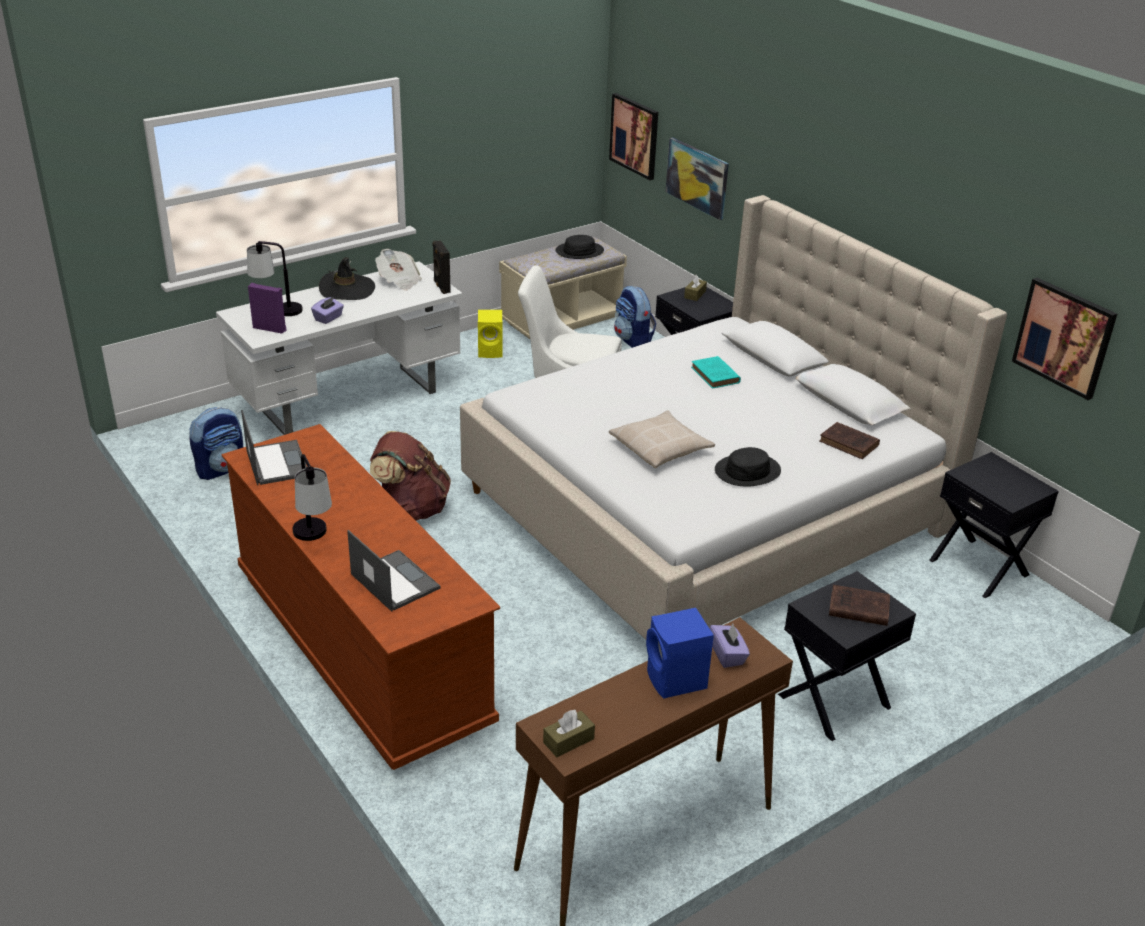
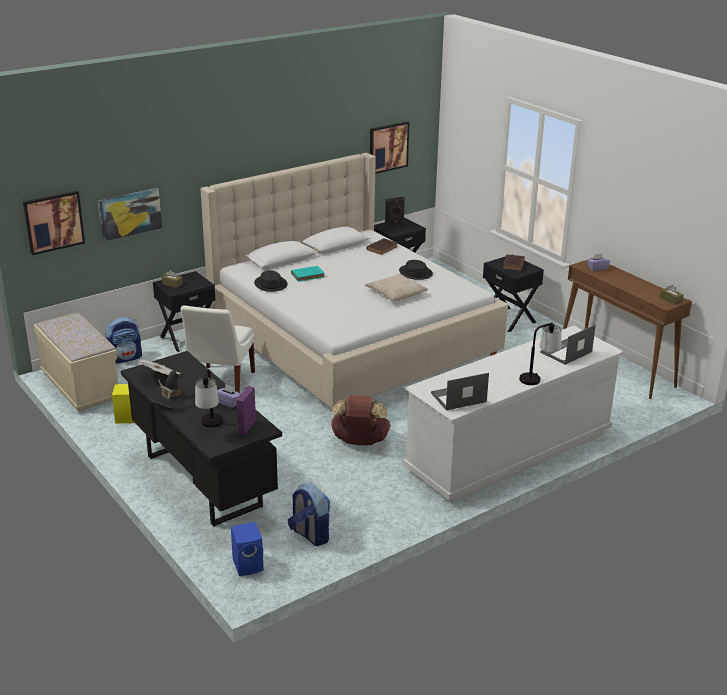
camera: 90 degrees left, 5 degrees down
white desk [216,261,463,435] -> black desk [121,351,282,527]
brown dresser [222,424,500,770] -> white dresser [403,326,624,503]
black speaker [432,241,451,294] -> black speaker moved to [385,197,405,225]
black hat [555,235,604,259] -> black hat moved to [254,271,287,292]
blue speaker [646,608,714,699] -> blue speaker moved to [231,522,264,576]

